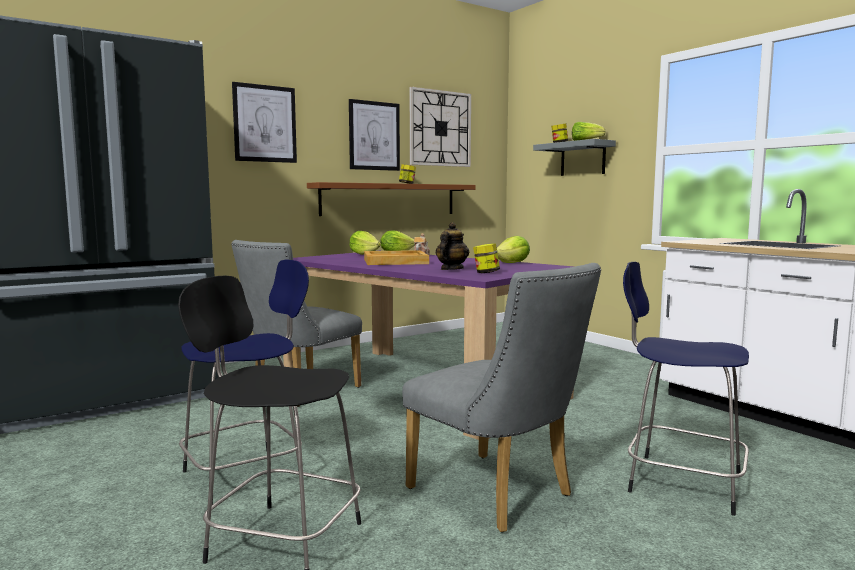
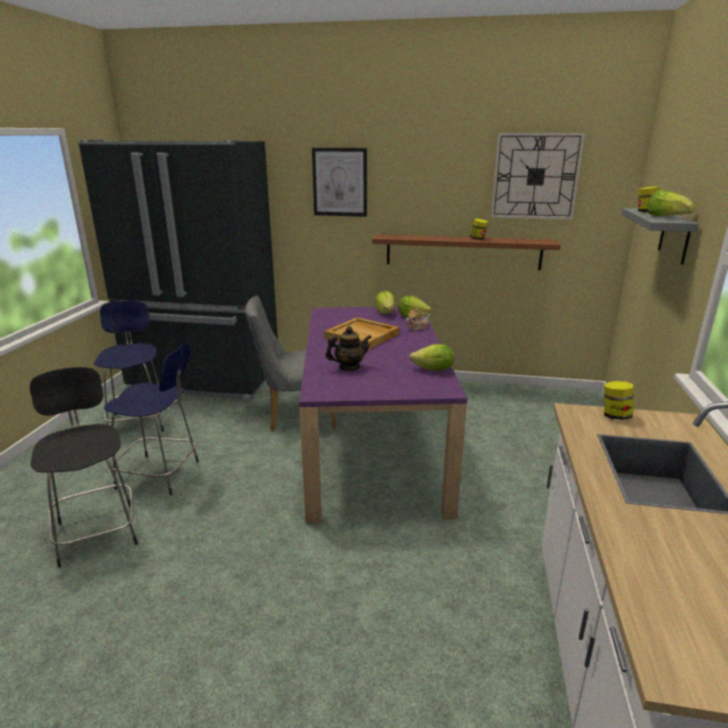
camera: 45 degrees right, 15 degrees up
picture [349,99,400,171] -> none
grey chair [402,263,601,533] -> none
jar [473,243,500,273] -> jar moved to [604,381,634,420]
blue stool [623,262,749,516] -> blue stool moved to [94,300,166,432]

